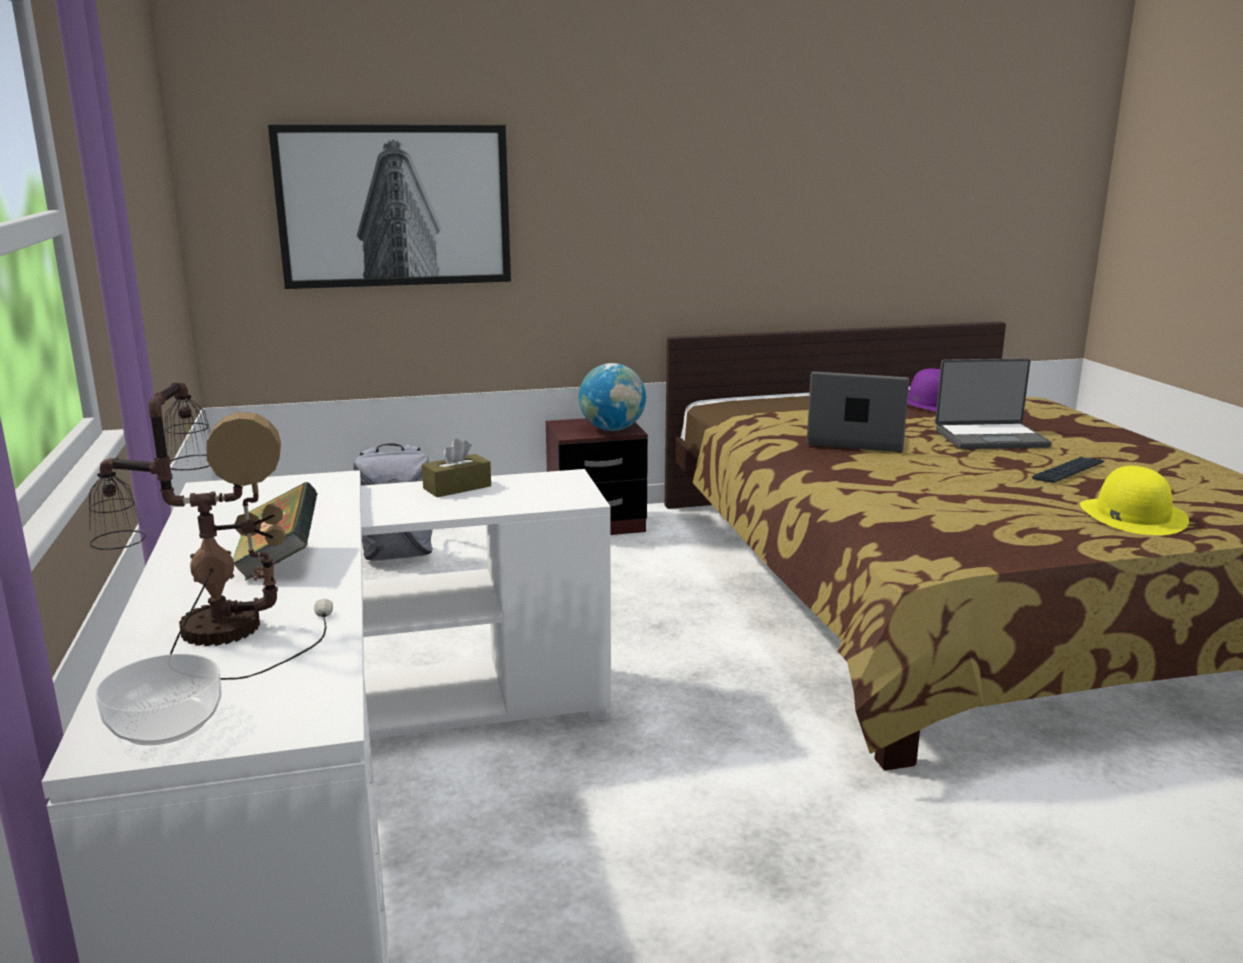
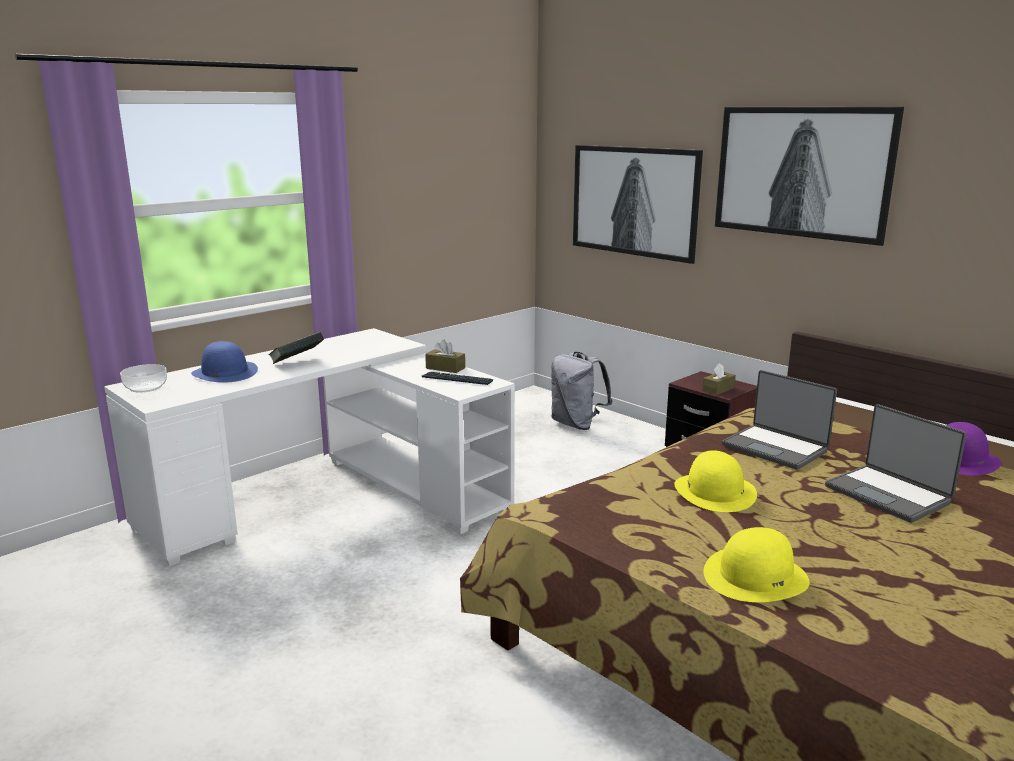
camera: 60 degrees right, 0 degrees up
table lamp [89,382,333,680] -> blue hat [191,341,258,383]
globe [579,363,646,431] -> brown tissue box [702,363,736,395]
laptop [807,372,909,452] -> laptop turned 150 degrees clockwise [722,370,837,470]
keyboard [1032,457,1104,483] -> keyboard moved to [422,372,493,385]
none -> yellow hat [674,450,757,512]
none -> picture [715,107,904,246]

